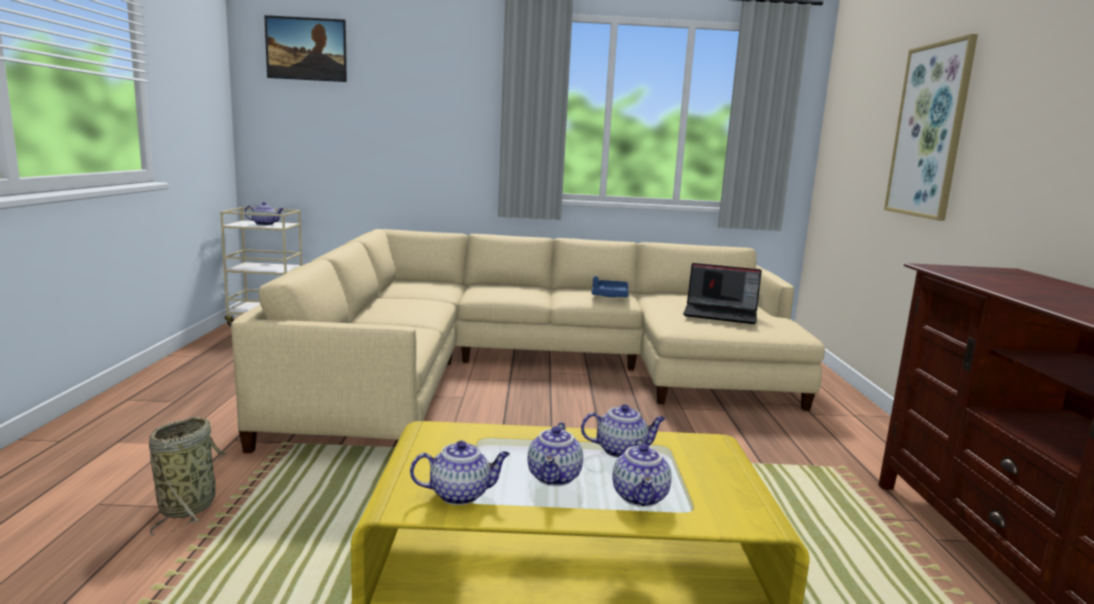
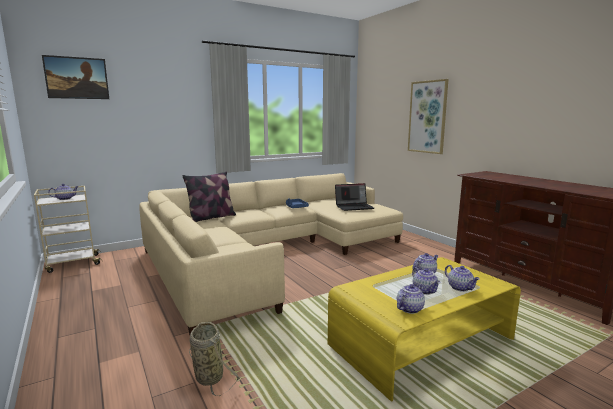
camera: 30 degrees left, 0 degrees up
none -> pillow [182,172,236,222]

